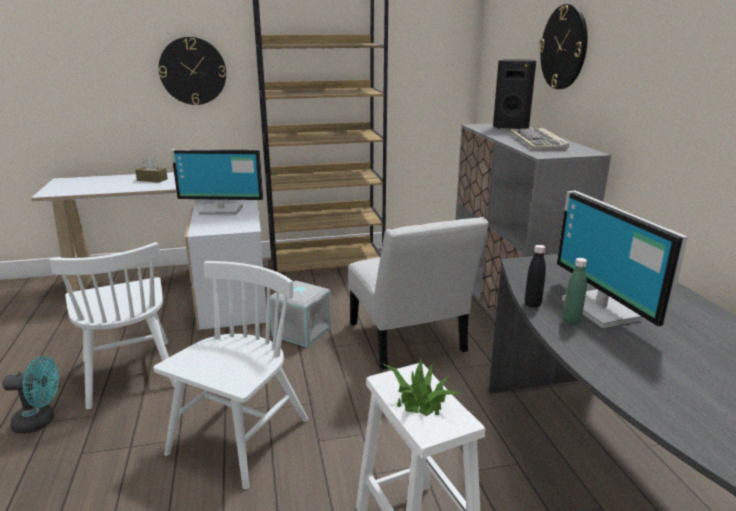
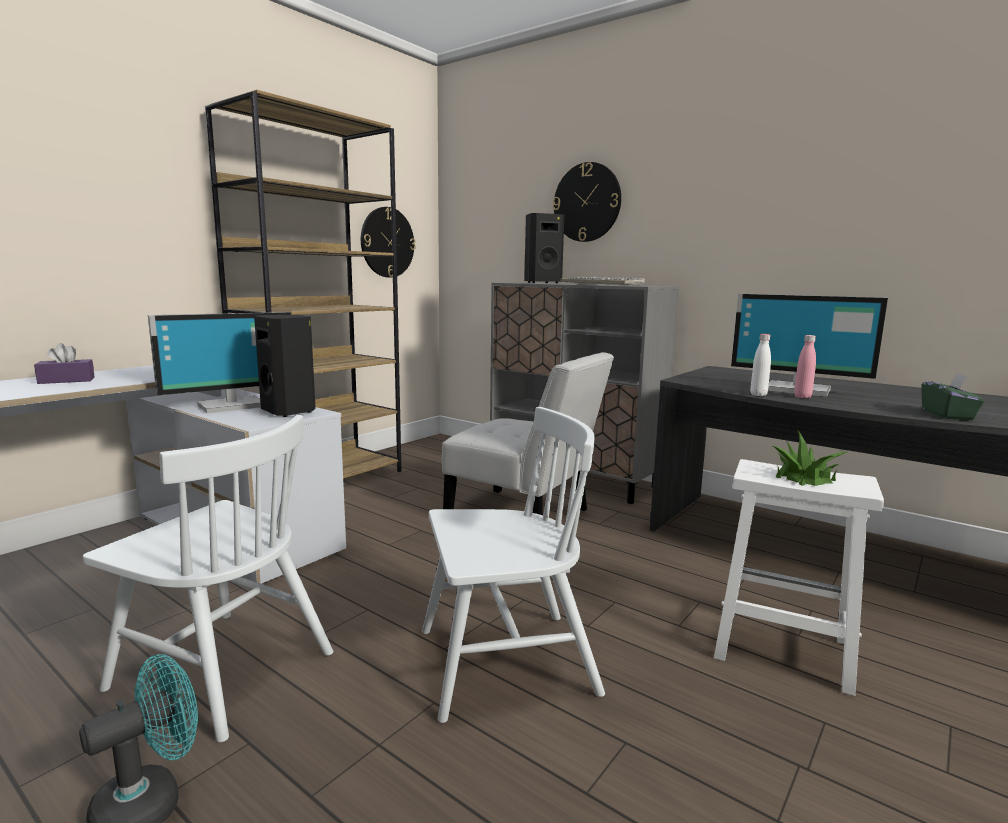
camera: 40 degrees left, 10 degrees down
brown tissue box [135,158,168,183] -> purple tissue box [34,343,95,384]
white chair [153,261,308,490] -> white chair turned 90 degrees clockwise [422,407,605,723]
wall clock [159,37,226,105] -> wall clock moved to [361,207,416,278]
grey storage box [270,280,332,348] -> none
black bottle [525,245,546,308] -> white bottle [750,334,771,396]
green bottle [563,258,587,324] -> pink bottle [794,335,816,398]
none -> black speaker [254,315,316,417]
none -> green tissue box [922,373,985,420]

